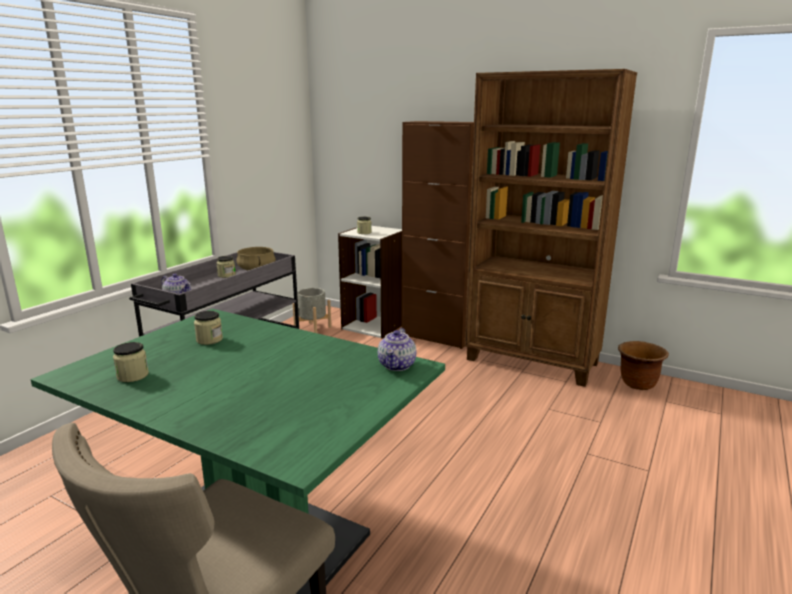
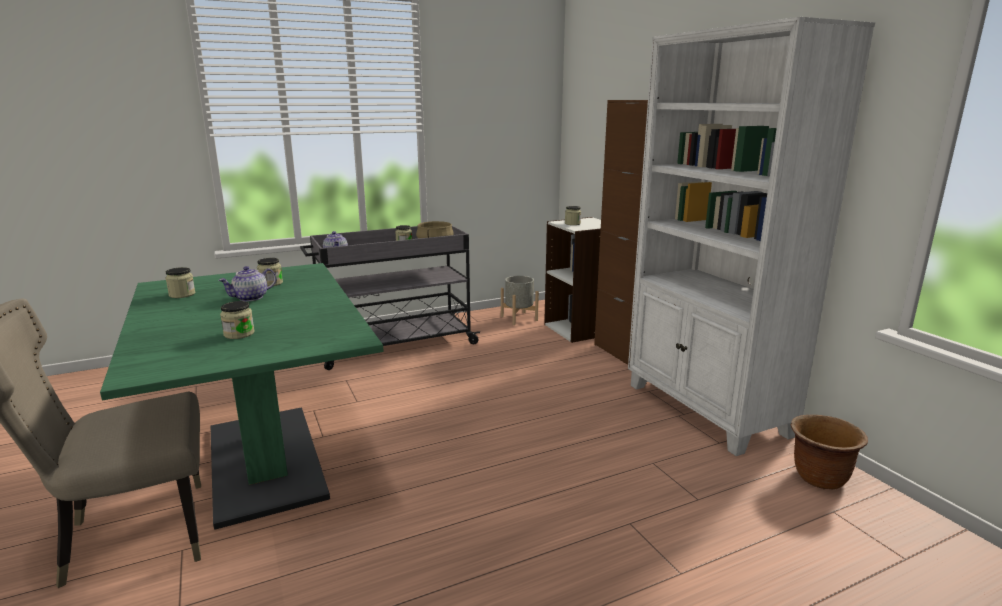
camera: 35 degrees right, 0 degrees up
teapot [378,328,416,371] -> teapot moved to [218,266,276,301]
brown bookcase [465,69,637,387] -> white bookcase [628,17,875,456]
none -> jar [220,301,255,339]

